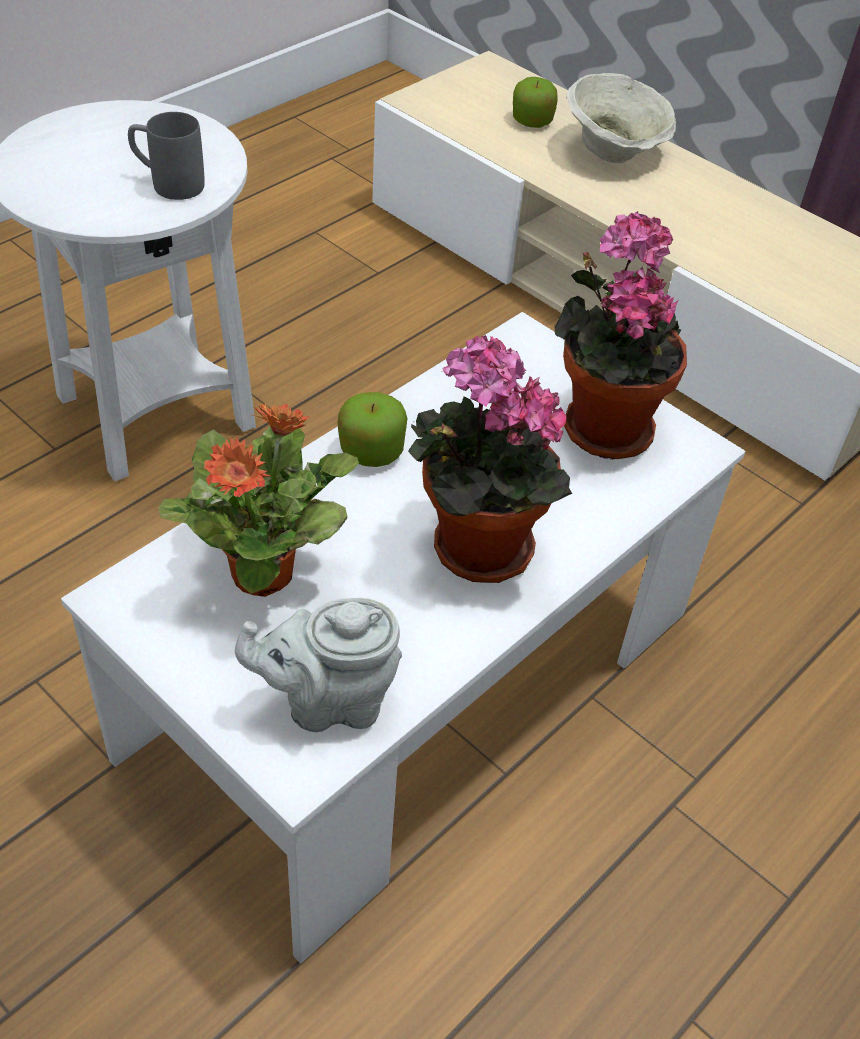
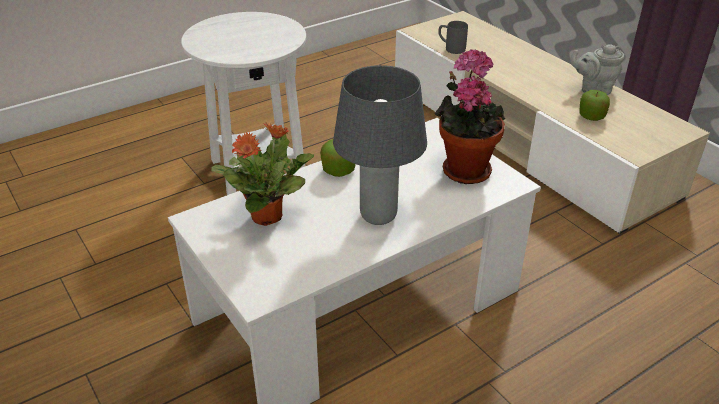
camera: 15 degrees right, 10 degrees down
grey mug [128,112,205,200] -> grey mug moved to [438,21,468,54]
grey teapot [235,598,402,732] -> grey teapot moved to [570,44,624,95]
potted plant [408,335,572,583] -> grey table lamp [333,65,427,225]
apple [513,77,558,128] -> apple moved to [579,90,610,121]
beige bowl [566,73,676,163] -> none

